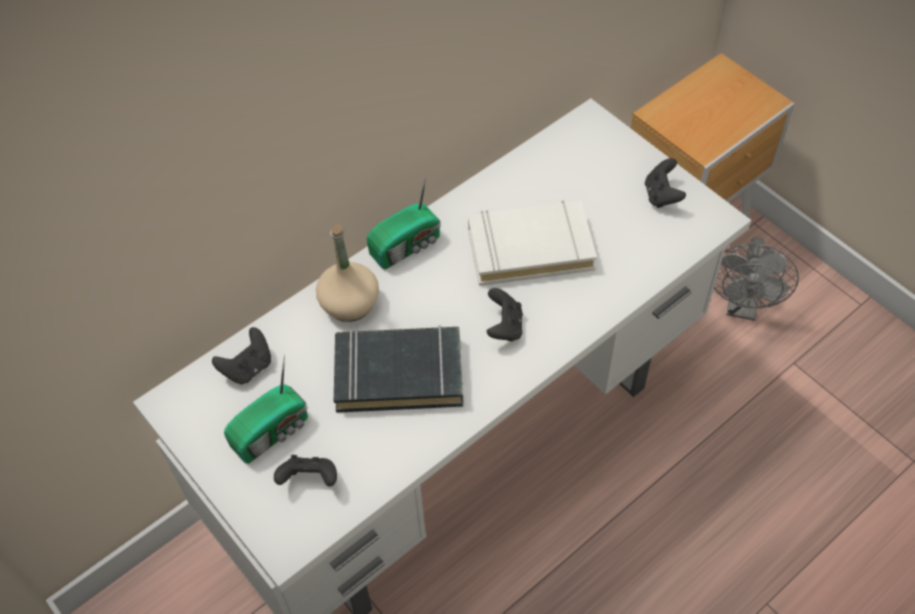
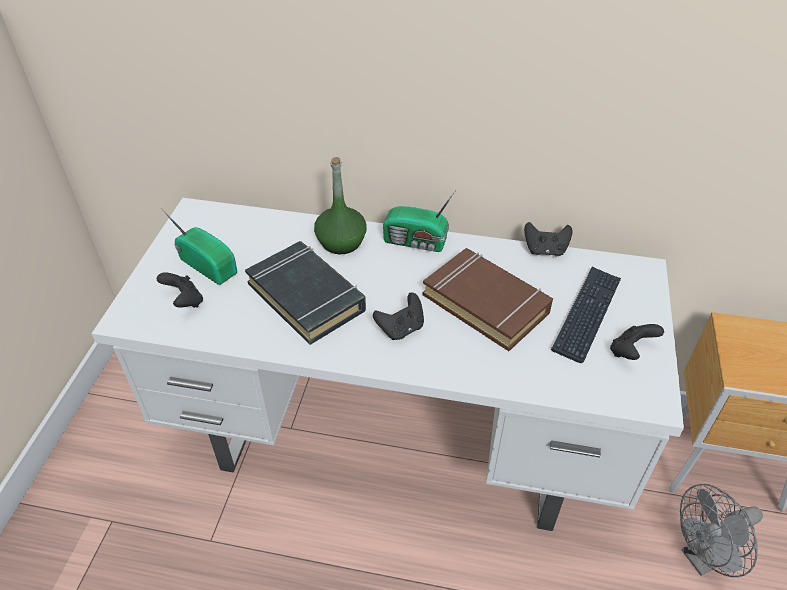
camera: 50 degrees right, 10 degrees down
black game controller [212,327,271,384] -> black game controller moved to [524,222,573,256]
radio [224,354,308,464] -> radio turned 150 degrees counterclockwise [161,208,237,285]
beige bottle [316,225,379,322] -> green bottle [314,157,367,254]
white book [468,200,597,286] -> brown book [423,248,553,351]
none -> keyboard [551,267,621,363]

